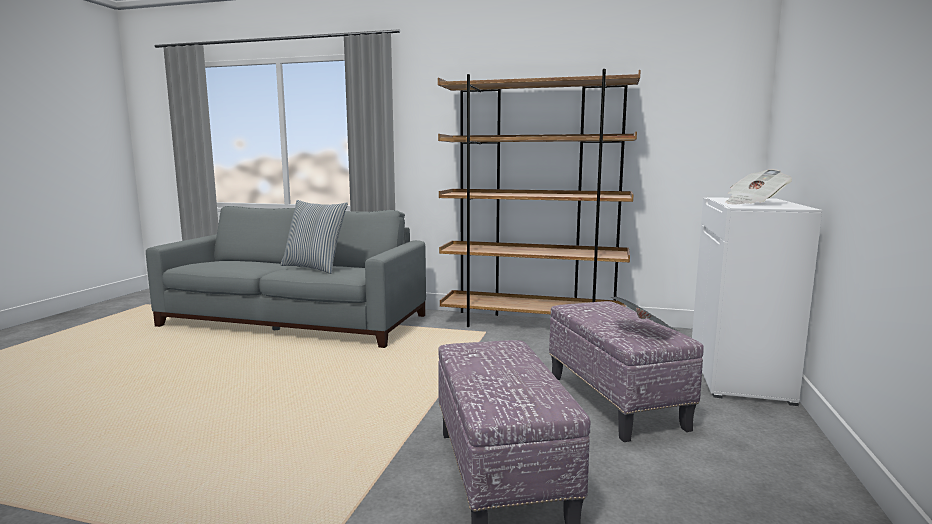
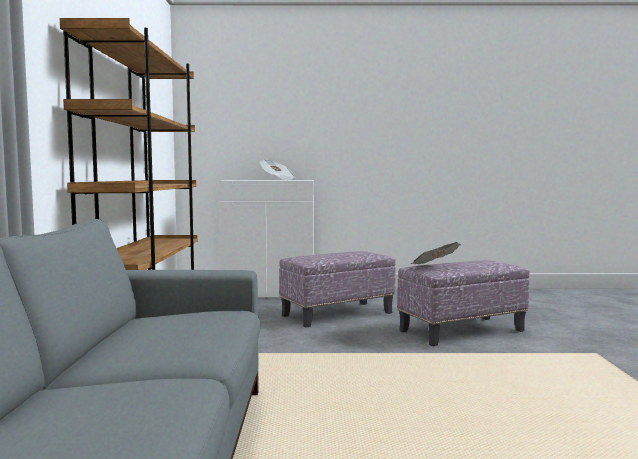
camera: 105 degrees left, 5 degrees down
pillow [280,200,348,274] -> none
newspaper [610,296,679,331] -> newspaper moved to [411,242,461,264]

